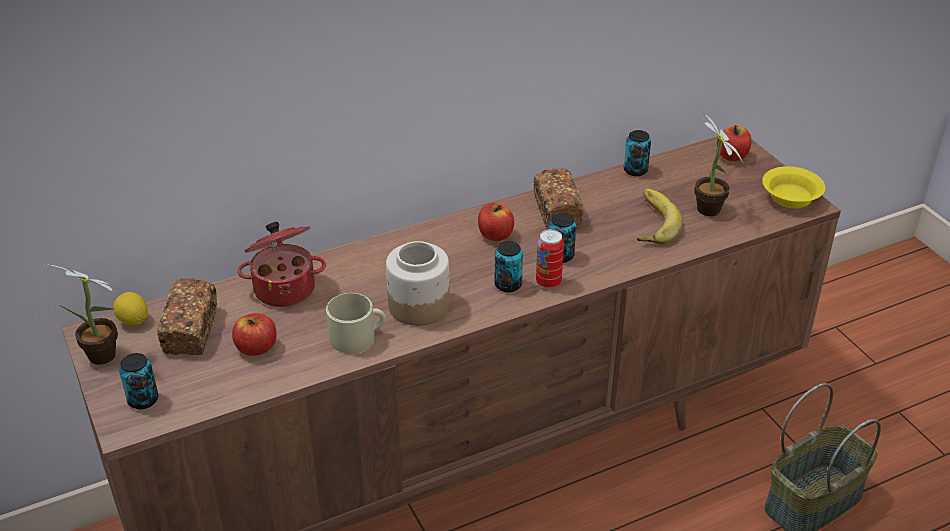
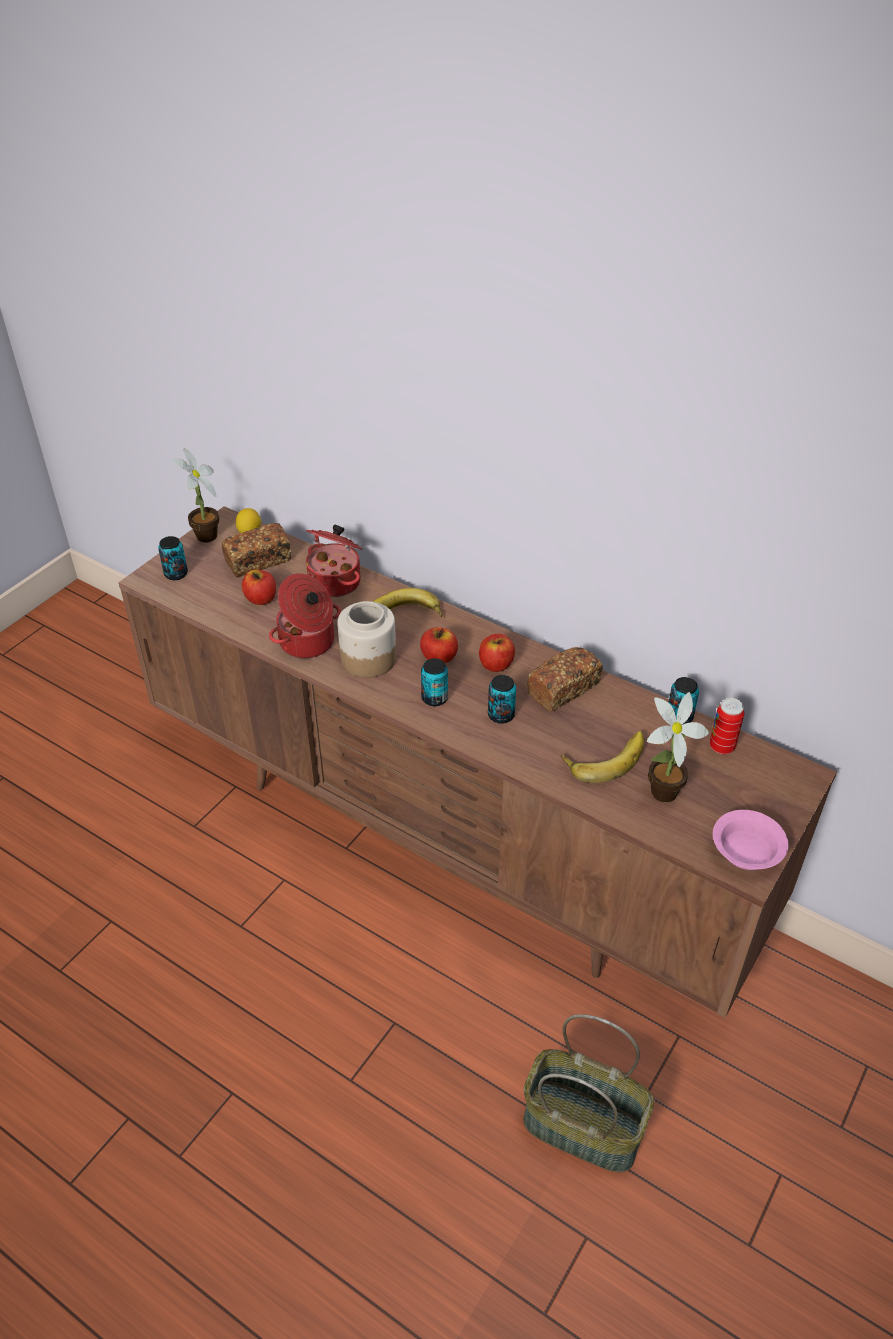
camera: 60 degrees right, 5 degrees up
beige mug [326,293,386,354] -> cooking pot [269,573,341,658]
can [536,229,564,289] -> can moved to [710,698,744,754]
apple [717,125,751,161] -> apple moved to [420,627,458,663]
yellow bowl [762,166,825,208] -> pink bowl [713,810,788,870]
none -> banana [373,588,443,618]

